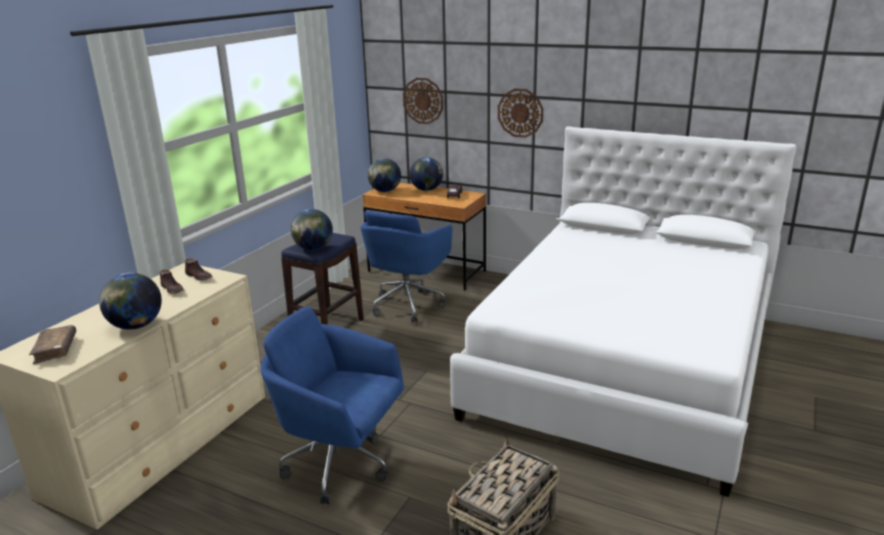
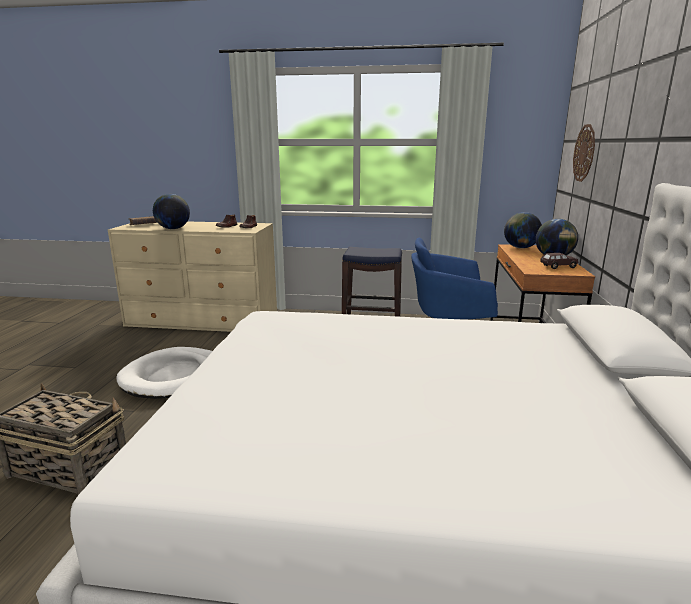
camera: 70 degrees right, 5 degrees down
blue office chair [260,307,404,504] -> white dog bed [116,347,212,399]
globe [291,209,333,250] -> none
wall clock [498,89,543,138] -> none

